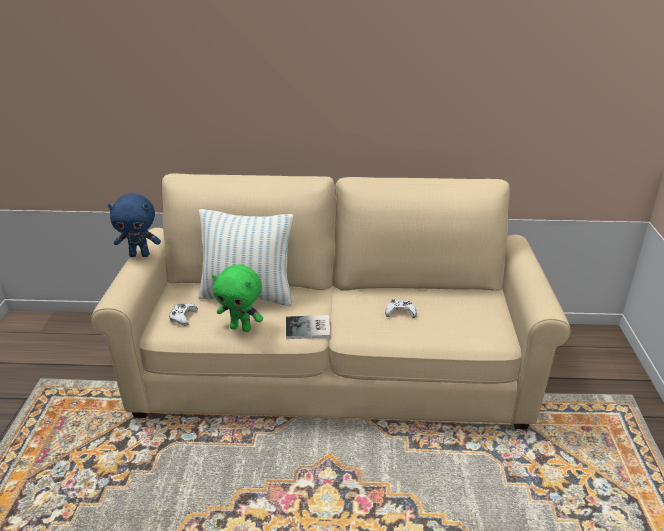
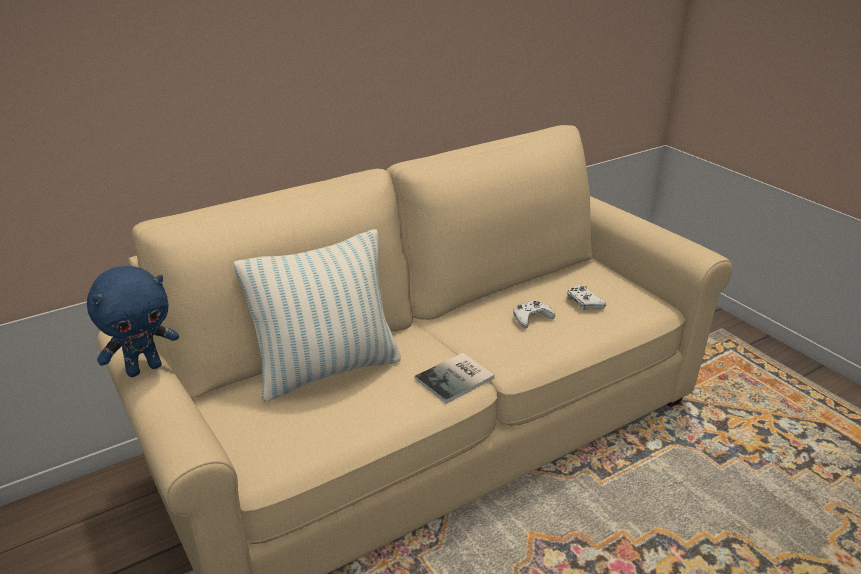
camera: 35 degrees left, 0 degrees up
white game controller [169,303,198,326] -> white game controller moved to [567,285,606,310]
green plush toy [212,264,263,332] -> none

